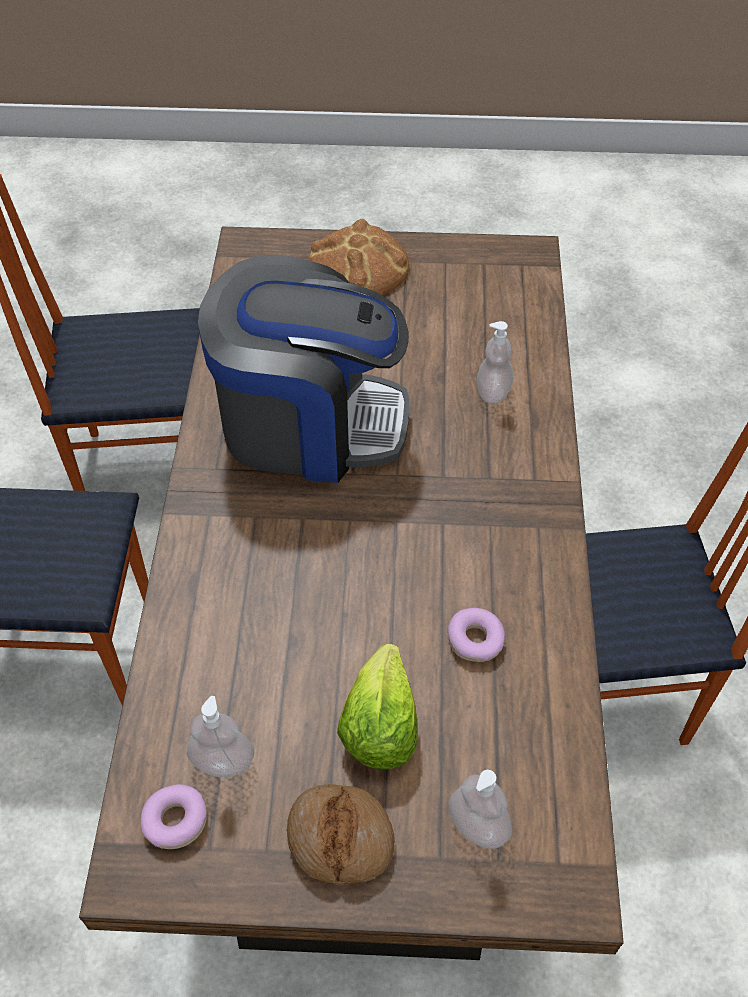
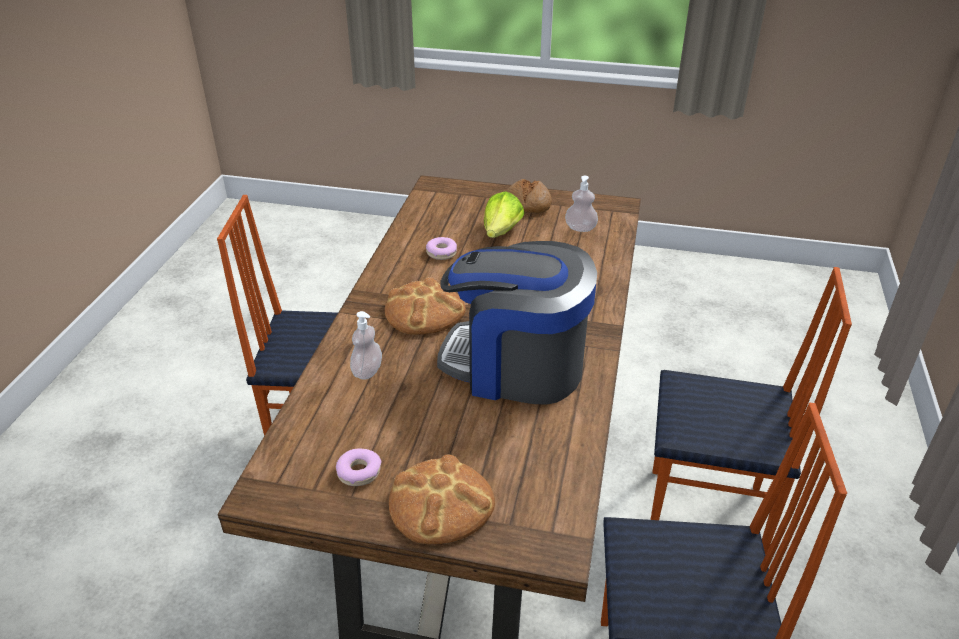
camera: 170 degrees left, 15 degrees down
donut [141,784,207,849] -> donut moved to [336,449,382,486]
soap dispenser [448,770,512,849] -> none
none -> bread [385,278,466,335]

